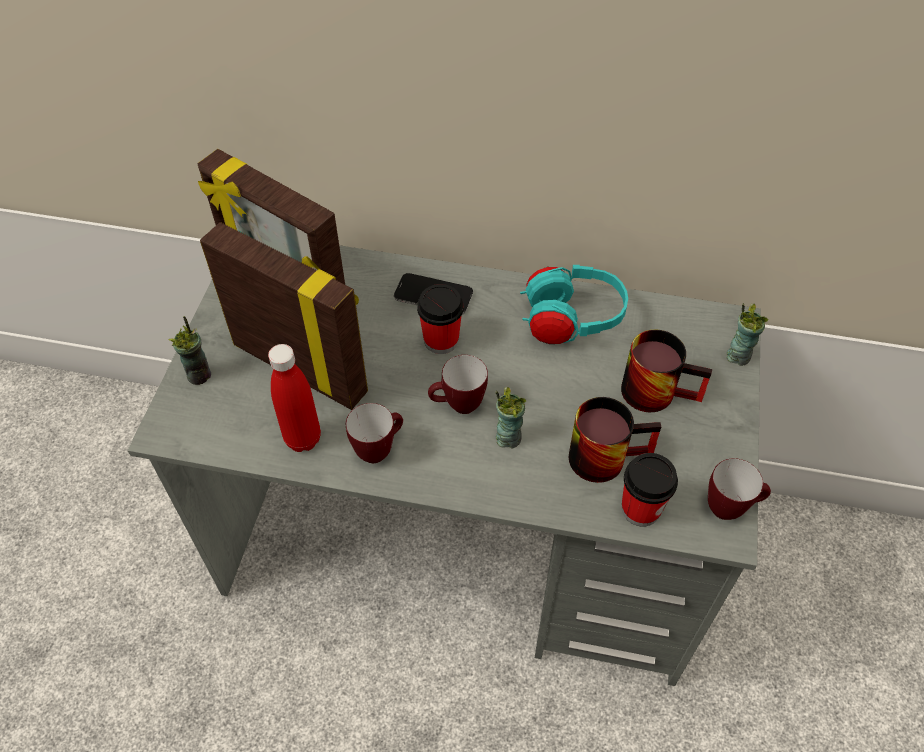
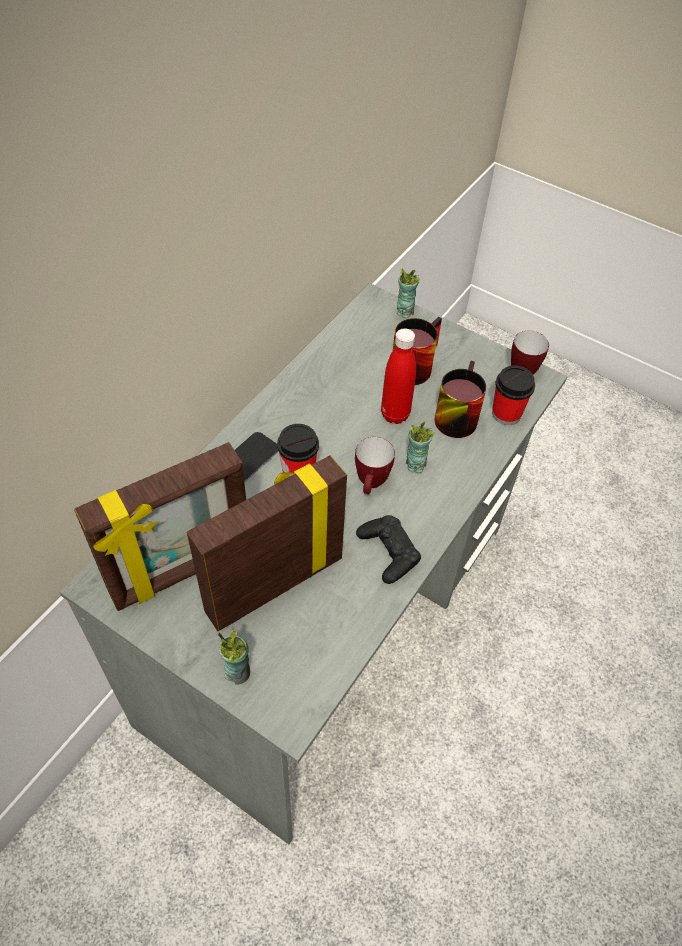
camera: 70 degrees left, 0 degrees up
red bottle [268,344,321,452] -> red bottle moved to [381,328,416,424]
mug [346,403,403,463] -> black game controller [356,515,421,584]
turquoise headphones [520,265,628,344] -> none

